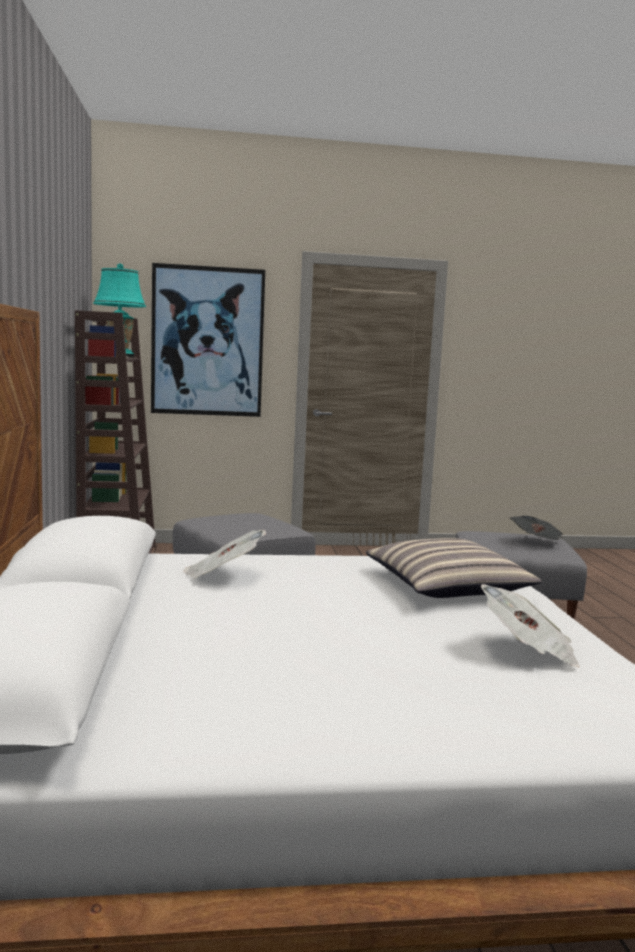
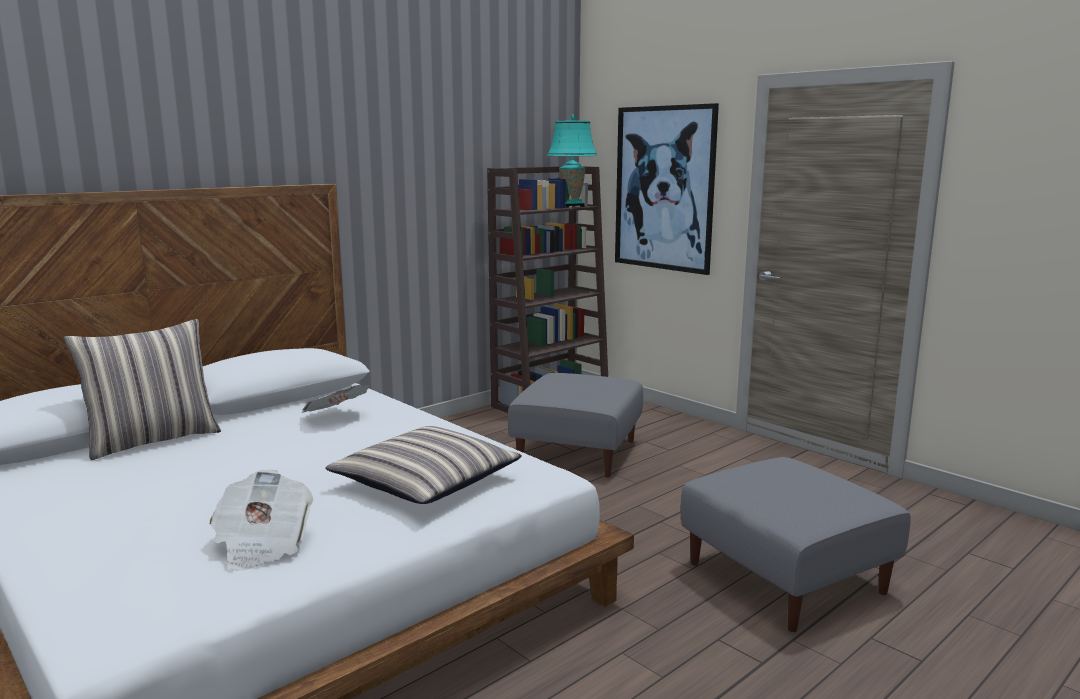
camera: 55 degrees right, 5 degrees up
newspaper [510,516,563,540] -> none
none -> pillow [64,319,221,460]

